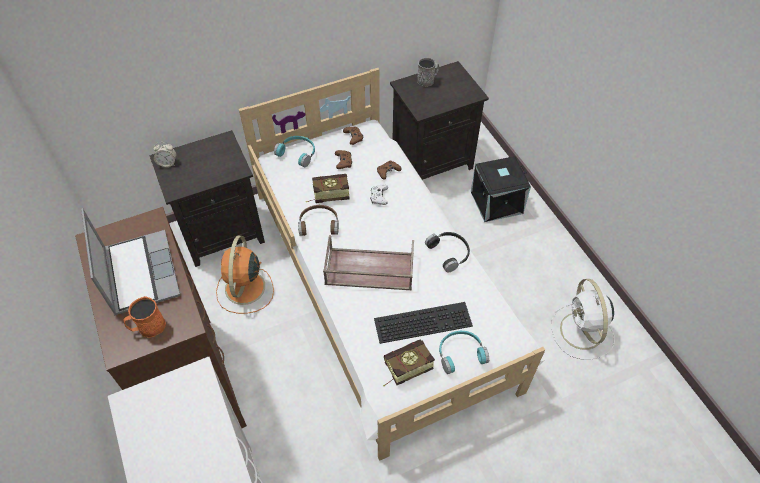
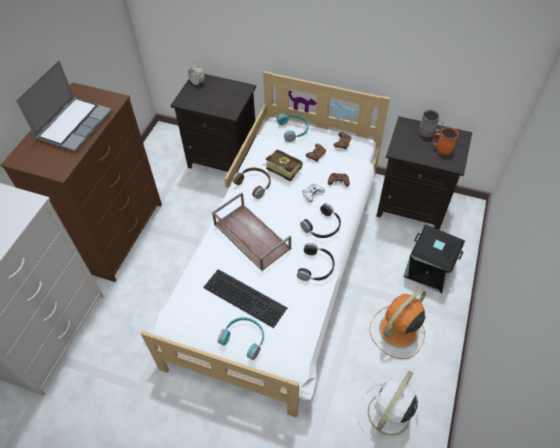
camera: 45 degrees right, 0 degrees up
orange mug [124,296,166,338] -> orange mug moved to [433,127,459,155]
orange fan [216,236,274,314] -> orange fan moved to [370,289,426,359]
book [383,340,435,387] -> none
none -> black headphones [300,203,341,238]

